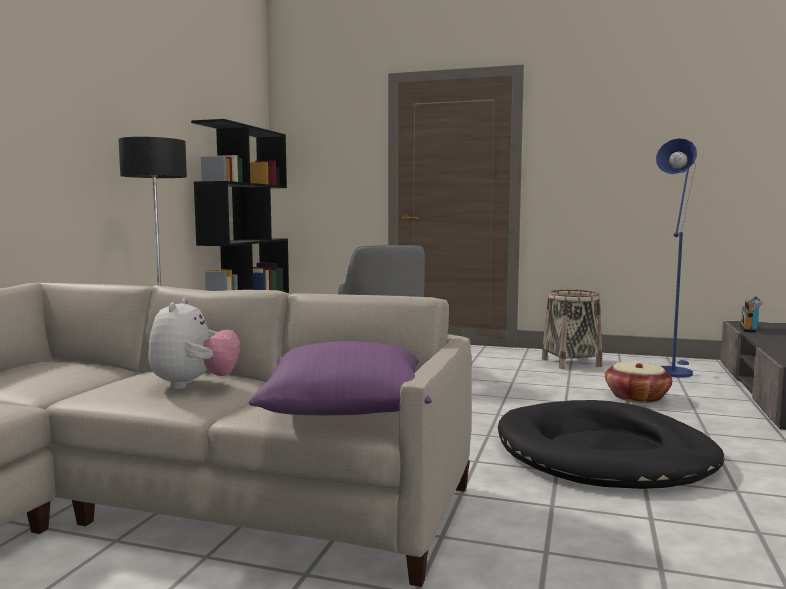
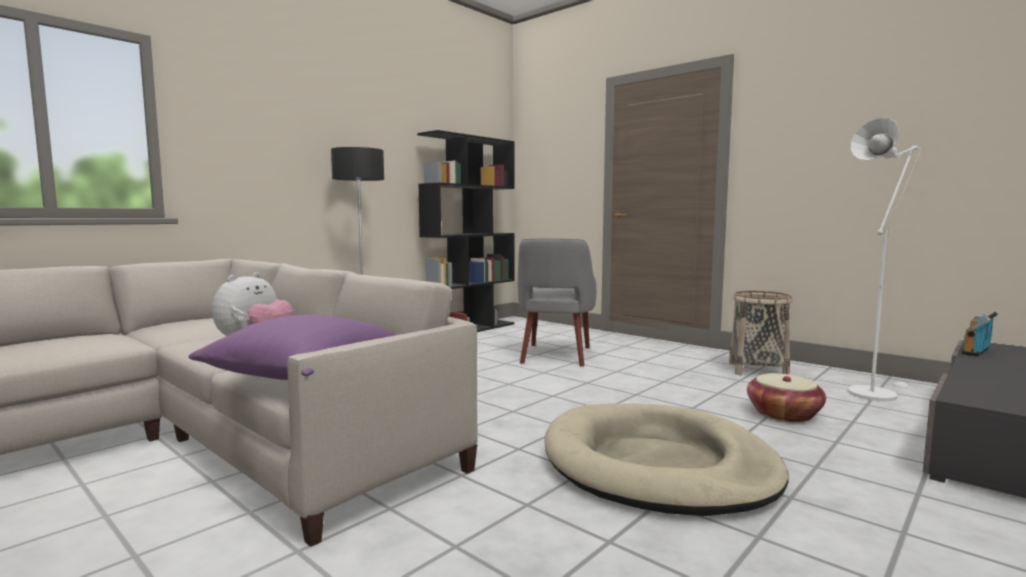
camera: 25 degrees right, 0 degrees up
black dog bed [498,400,724,489] -> beige dog bed [545,403,789,516]
blue floor lamp [656,138,697,377] -> white floor lamp [848,118,921,401]

